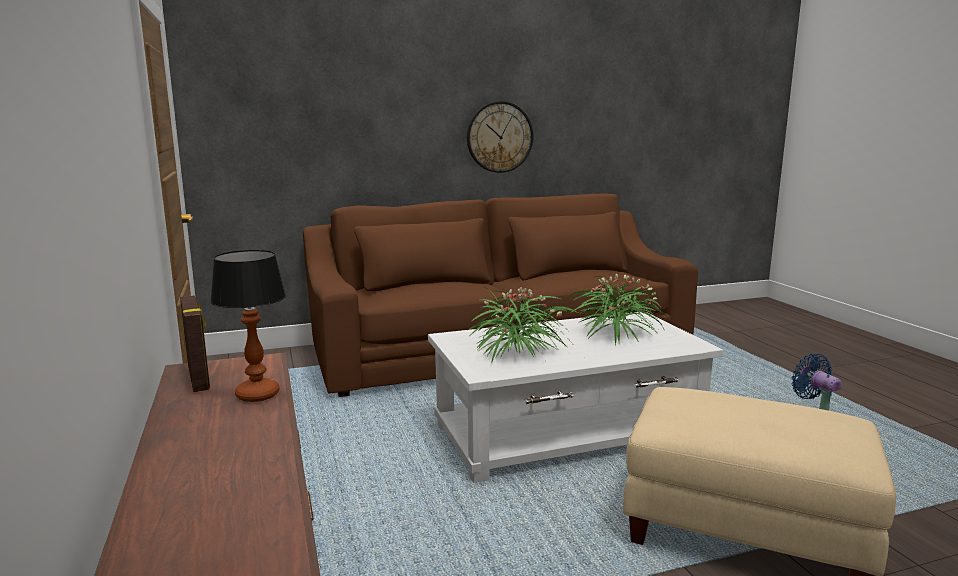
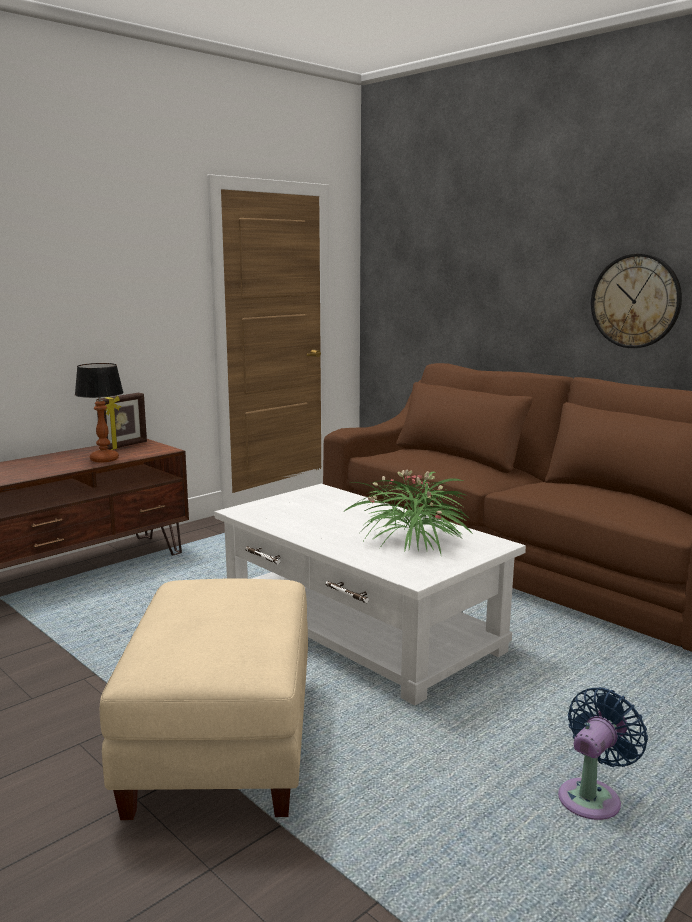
camera: 65 degrees right, 0 degrees up
potted plant [468,287,578,364] -> none

